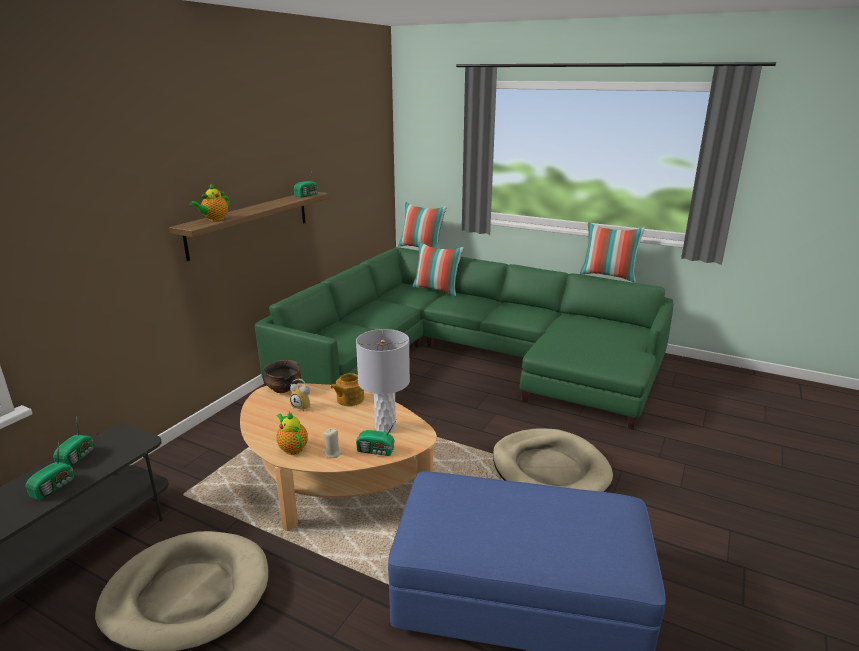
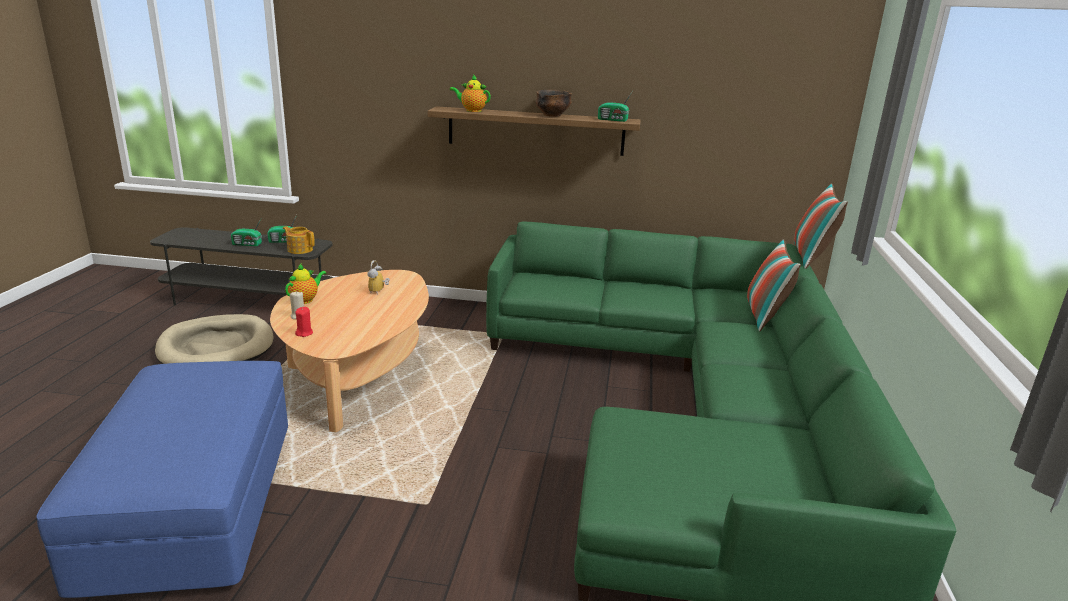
camera: 70 degrees right, 0 degrees up
bowl [263,360,301,393] -> bowl moved to [535,90,572,117]
teapot [330,373,364,406] -> teapot moved to [283,226,315,254]
grey table lamp [356,329,410,433] -> none
radio [356,420,396,456] -> red candle [295,307,313,337]
beige dog bed [493,428,613,492] -> none
pillow [580,223,645,282] -> none

